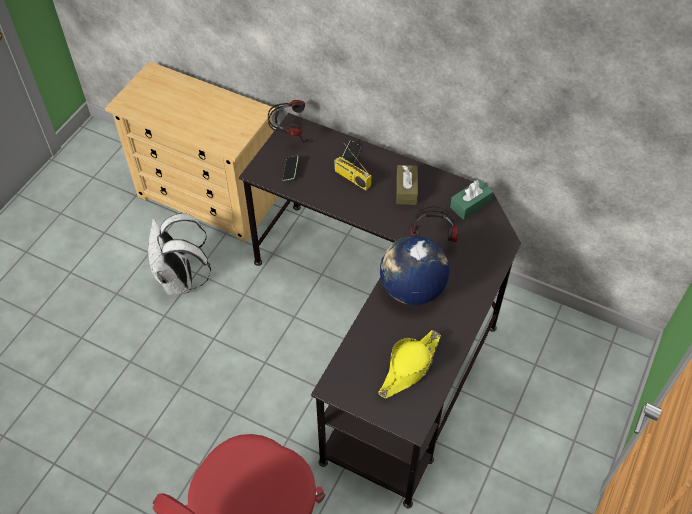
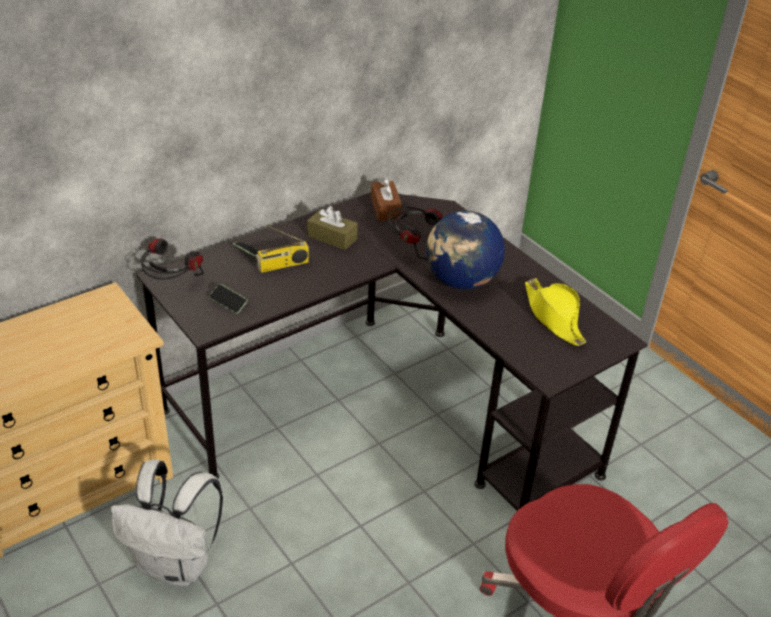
camera: 65 degrees left, 15 degrees down
green tissue box [450,179,494,220] -> brown tissue box [371,177,402,221]

